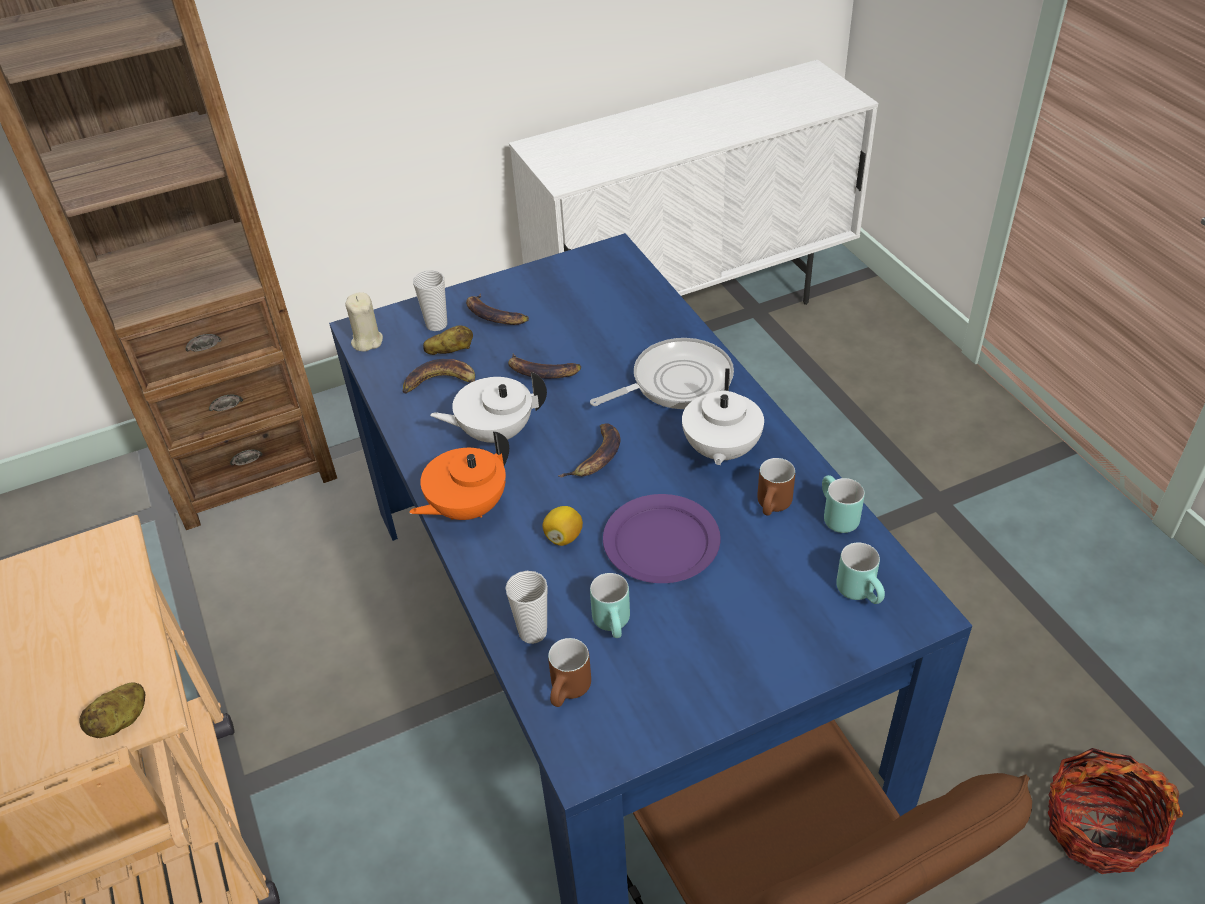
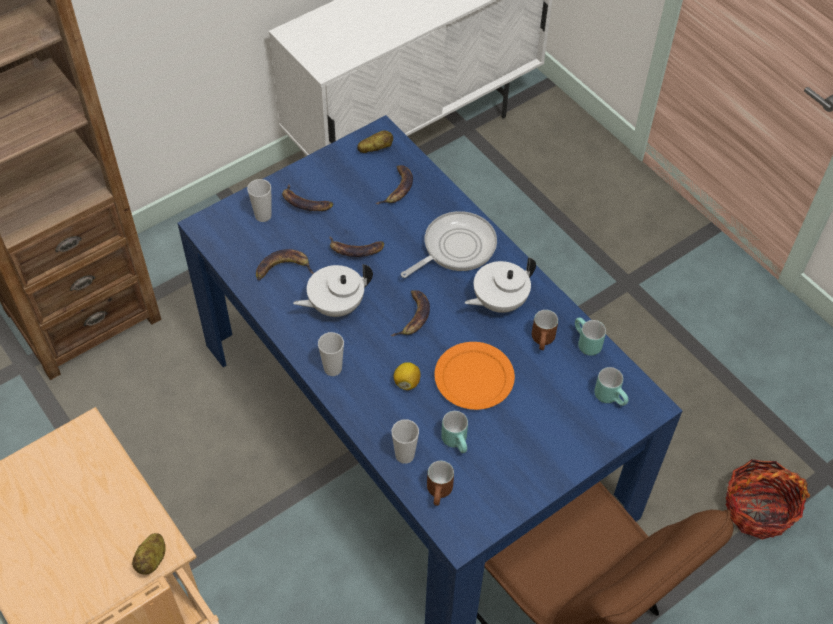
camera: 15 degrees left, 10 degrees up
beige candle [345,292,383,351] -> none
orange teapot [409,431,509,520] -> cup [318,332,344,376]
potato [423,325,473,355] -> potato moved to [357,131,393,153]
purple plate [603,494,721,583] -> orange plate [434,342,515,410]
white teapot [682,368,764,465] -> white teapot turned 60 degrees clockwise [465,257,536,313]
none -> banana [375,165,413,204]

